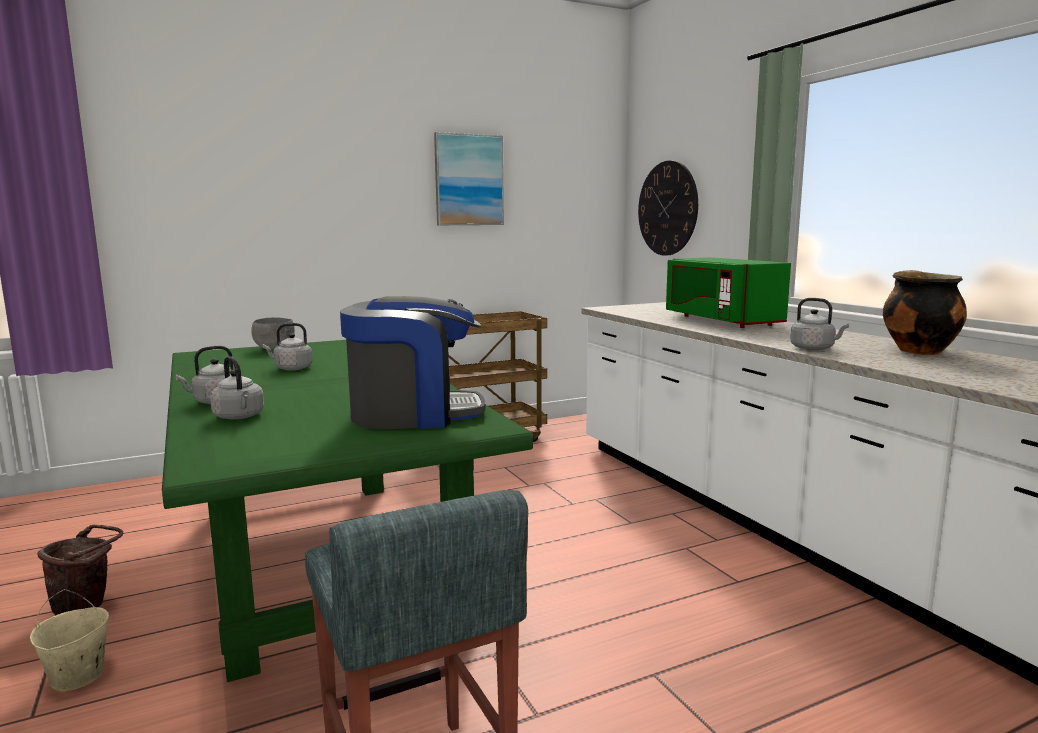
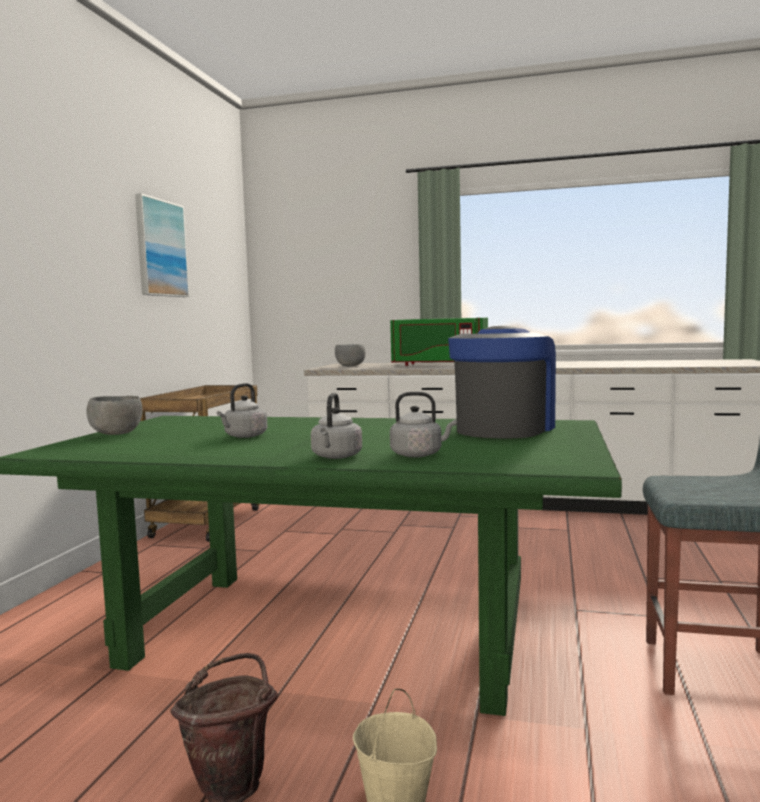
camera: 50 degrees left, 5 degrees down
wall clock [638,161,698,256] -> none
grey kettle [790,298,849,350] -> none
cooking pot [883,270,967,355] -> none
none -> grey bowl [335,344,366,367]

